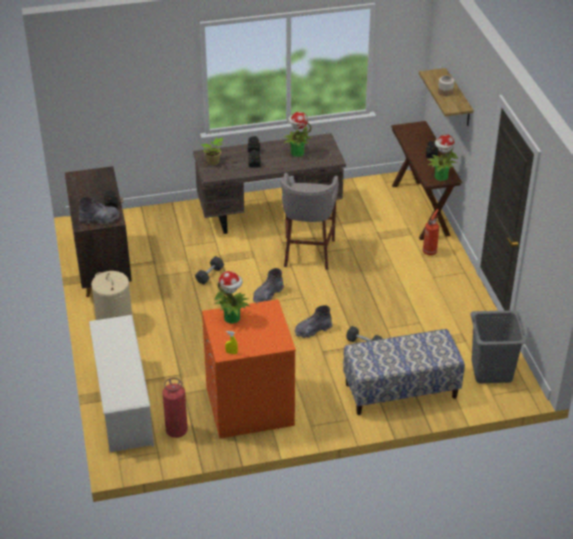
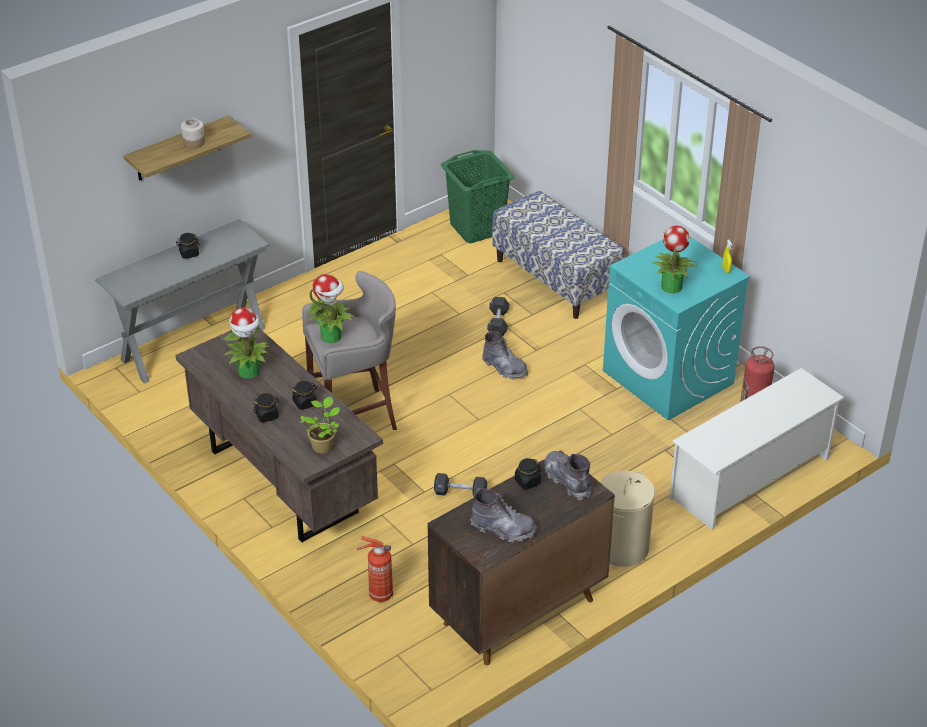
camera: 115 degrees left, 0 degrees up
orange washing machine [202,299,296,439] -> turquoise washing machine [603,237,750,420]
grey boot [253,268,284,303] -> grey boot moved to [471,488,537,542]
brown console table [391,121,462,240] -> grey console table [95,219,270,384]
fire extinguisher [423,209,439,255] -> fire extinguisher moved to [357,536,393,602]
potted plant [428,134,458,181] -> potted plant moved to [308,274,355,343]
grey laundry basket [470,310,527,383] -> green laundry basket [441,150,515,243]

